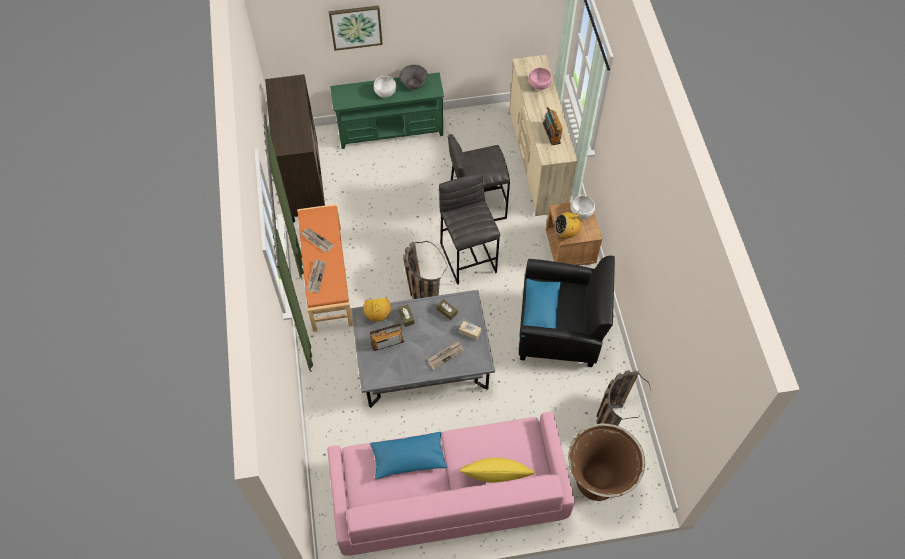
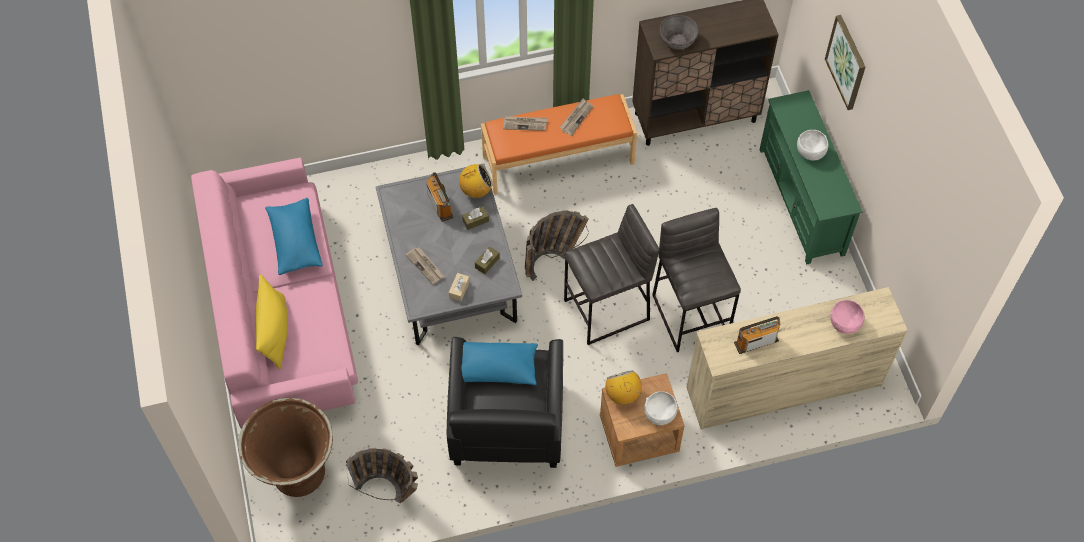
camera: 85 degrees right, 0 degrees up
grey bowl [400,65,428,89] -> grey bowl moved to [660,15,699,50]

